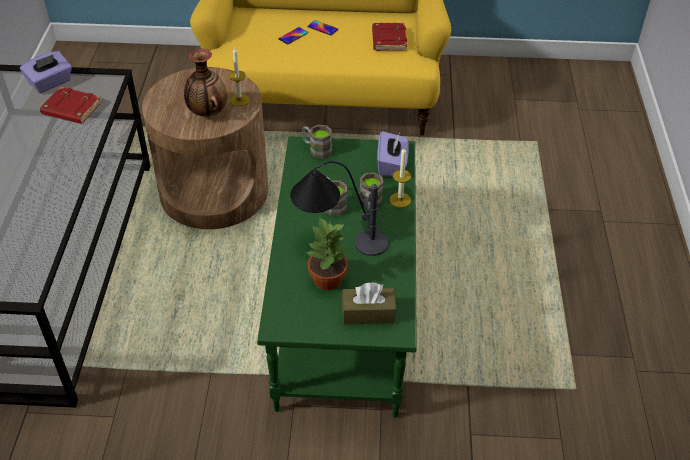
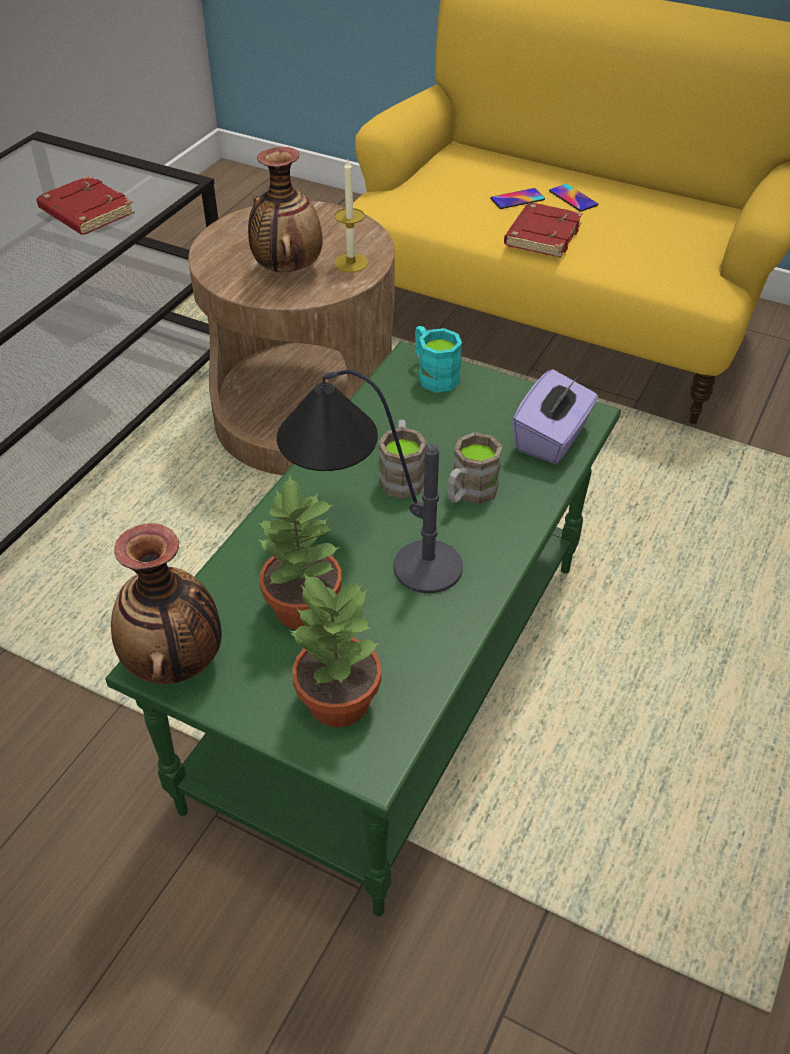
camera: 25 degrees right, 0 degrees up
purple tissue box [20,51,72,93] -> none
brown mug [302,125,332,159] -> turquoise mug [415,326,462,393]
brown tissue box [342,282,396,325] -> potted plant [290,573,381,727]
red book [372,23,407,51] -> red book moved to [504,203,583,258]
candle [390,148,411,208] -> none
none -> vase [111,523,222,684]

